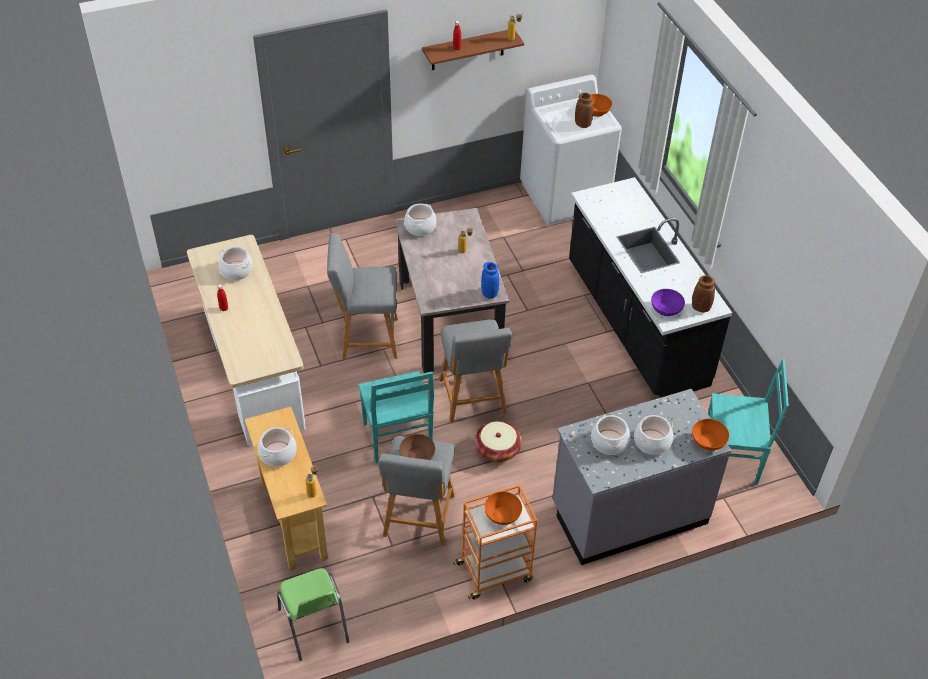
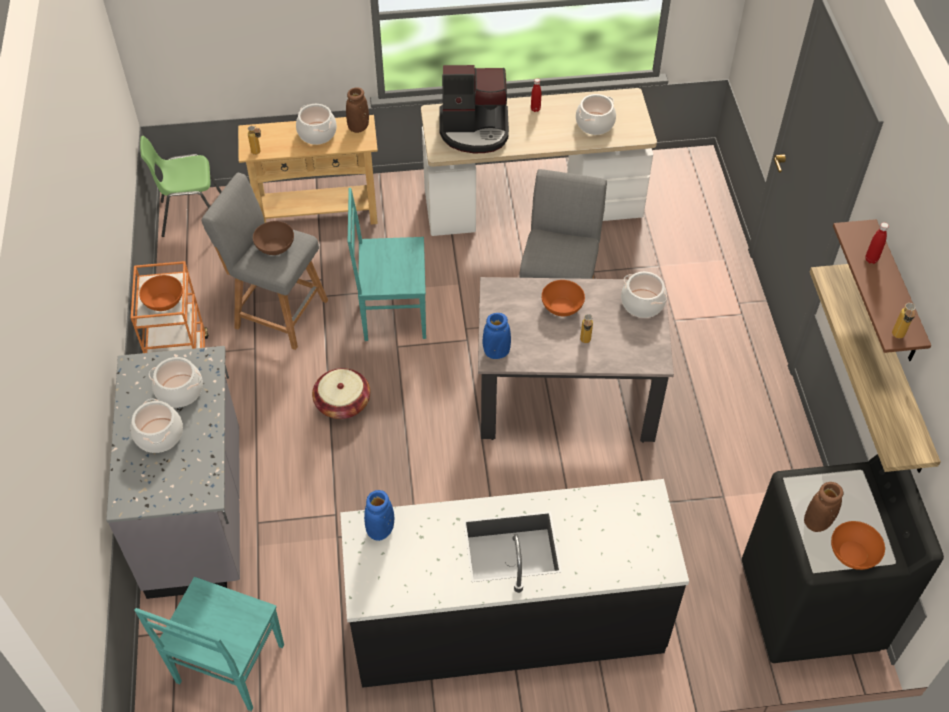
camera: 105 degrees right, 5 degrees up
grey stool [439,319,512,422] -> none
white washing machine [520,75,622,226] -> black washing machine [742,454,944,663]
purple bowl [651,289,685,316] -> blue vase [364,490,394,541]
brown vase [692,275,715,312] -> brown vase moved to [346,87,369,133]
orange bowl [692,419,729,451] -> orange bowl moved to [541,280,585,316]
none -> coffee machine [439,65,509,153]
none -> shelf [810,264,941,473]

